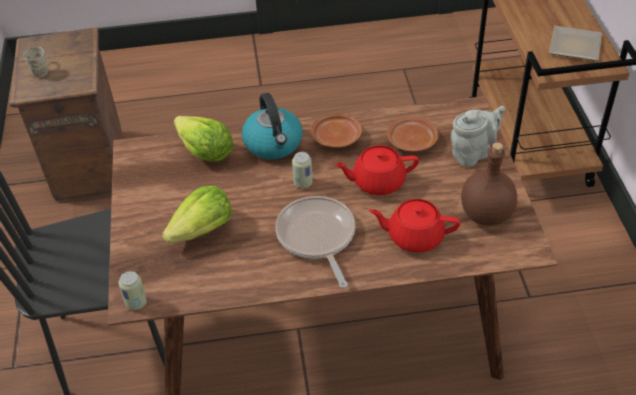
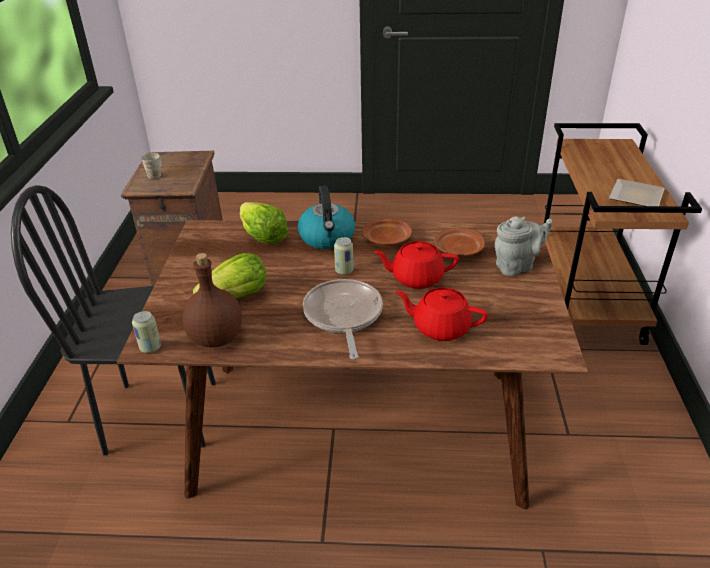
camera: 10 degrees right, 10 degrees down
brown bottle [461,142,517,226] -> brown bottle moved to [183,253,242,348]

